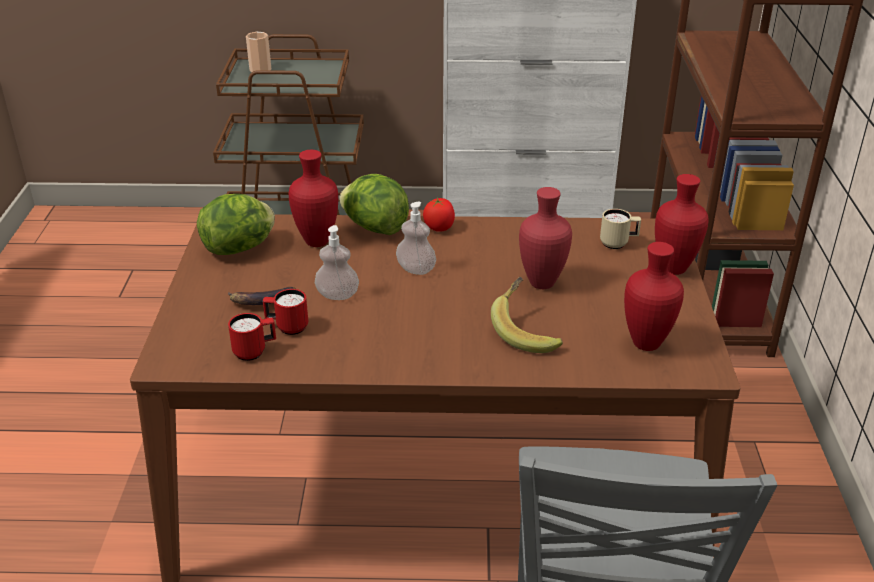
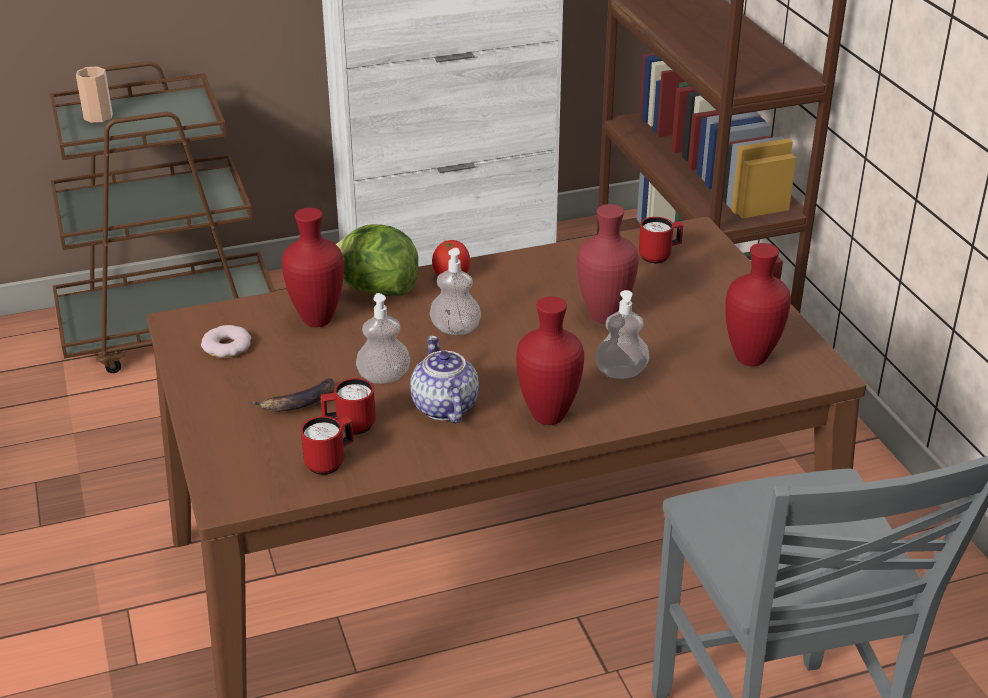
camera: 20 degrees left, 0 degrees up
lettuce [197,194,275,255] -> donut [201,325,251,358]
banana [491,277,563,353] -> soap dispenser [595,290,649,379]
beige mug [600,209,641,249] -> red mug [639,217,683,264]
red vase [655,174,709,275] -> red vase moved to [516,296,584,425]
none -> teapot [410,336,479,424]

